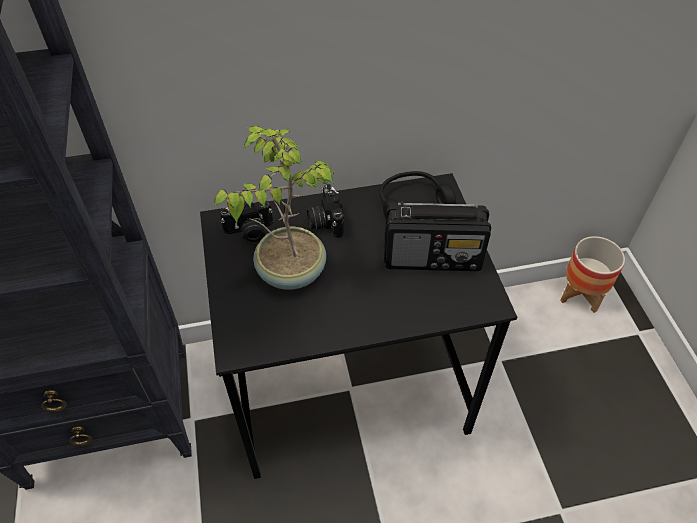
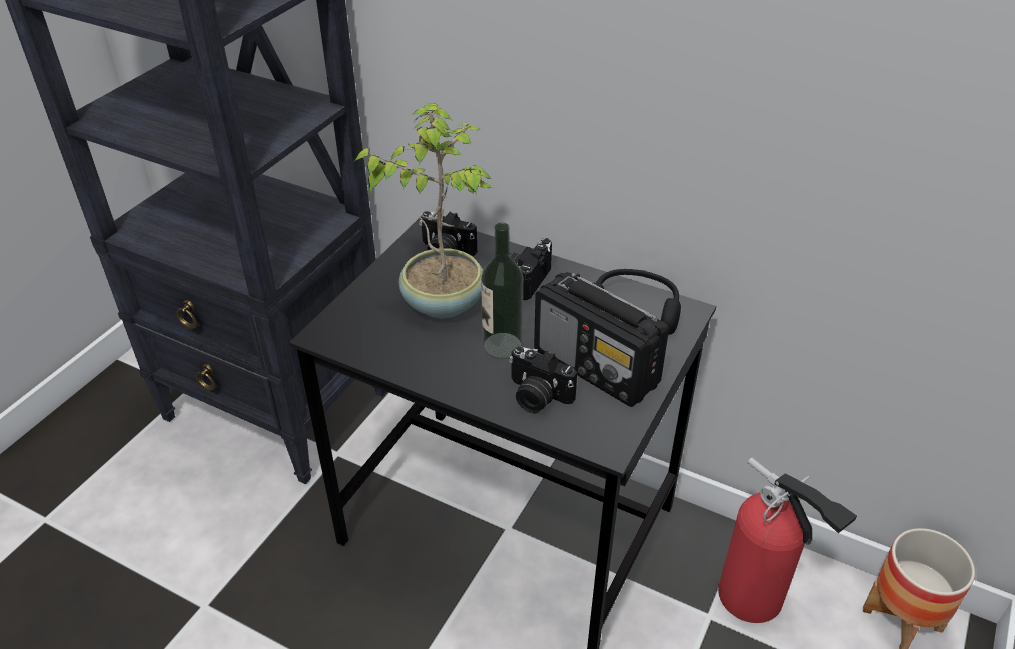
camera: 40 degrees right, 10 degrees down
none -> bottle [481,223,523,359]
none -> camera [509,346,577,413]
none -> fire extinguisher [718,458,857,623]

